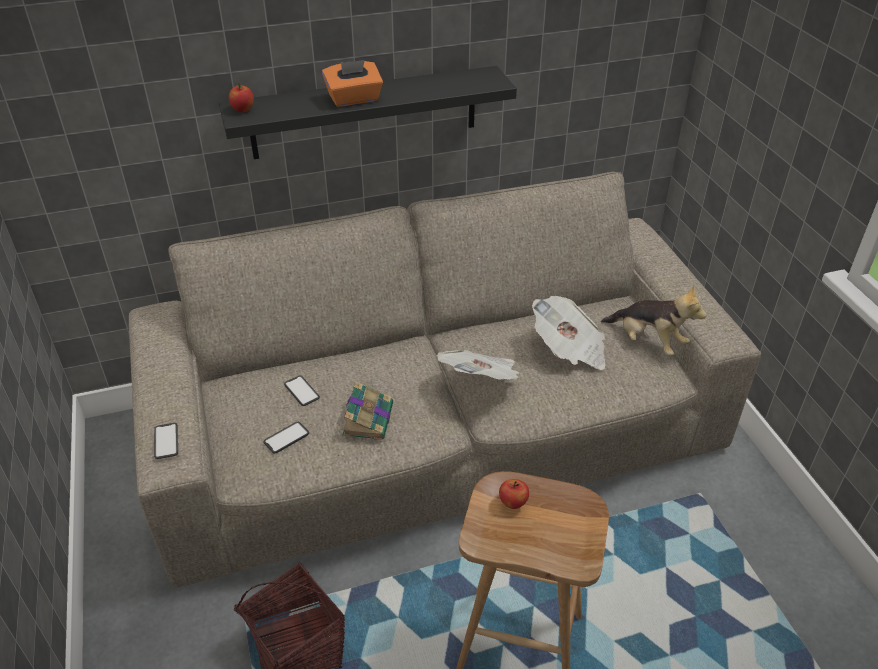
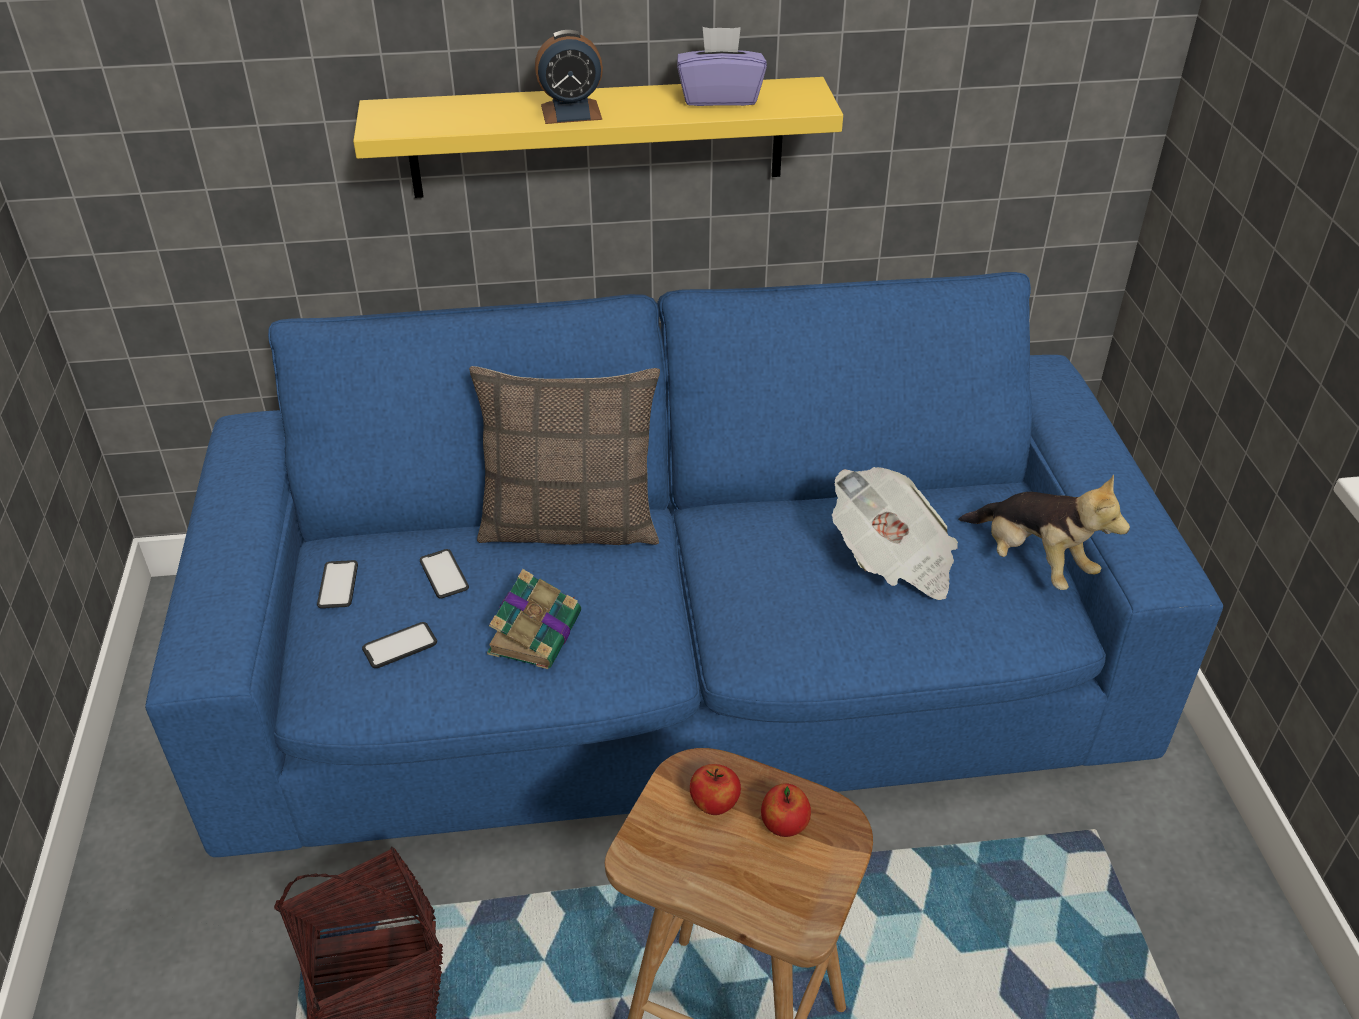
camera: 10 degrees right, 0 degrees up
beige sofa [129,172,761,587] -> blue sofa [145,272,1223,857]
phone [154,423,178,459] -> phone moved to [317,560,358,608]
black shelf [219,66,517,159] -> yellow shelf [353,77,843,198]
apple [229,83,254,112] -> apple moved to [761,783,811,837]
orange tissue box [322,60,383,107] -> alarm clock [535,30,603,124]
newspaper [437,350,519,380] -> none
none -> pillow [469,366,660,545]
none -> purple tissue box [677,27,767,106]

